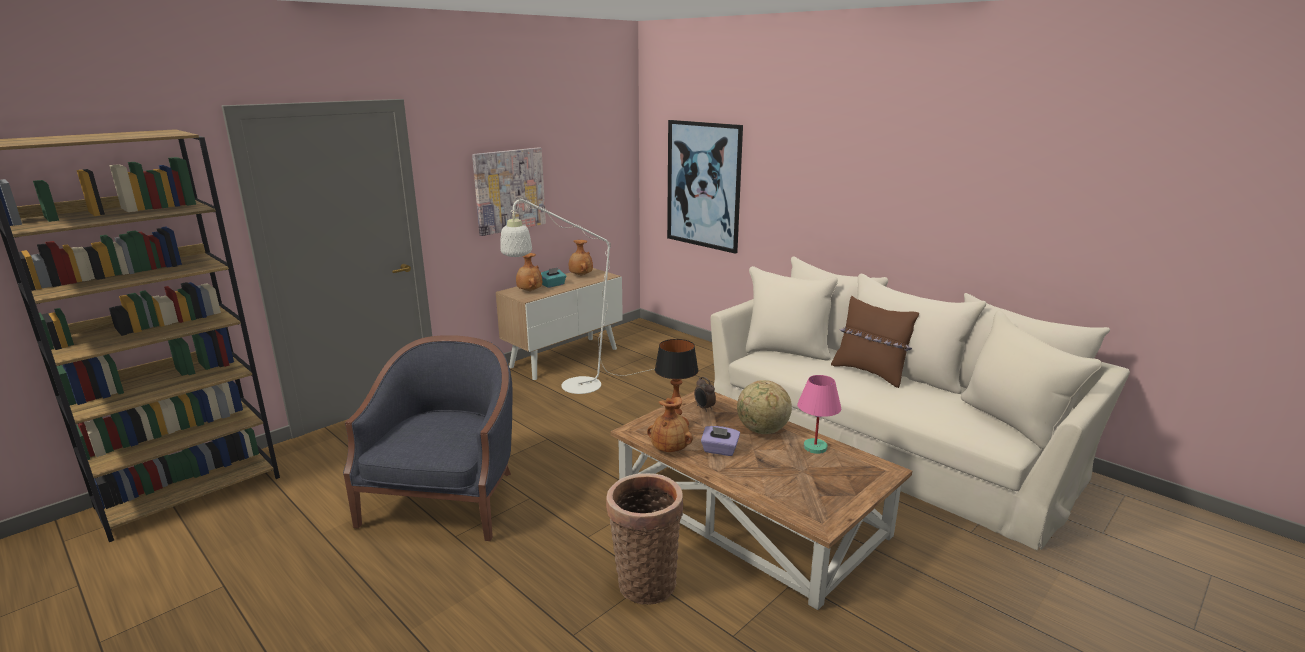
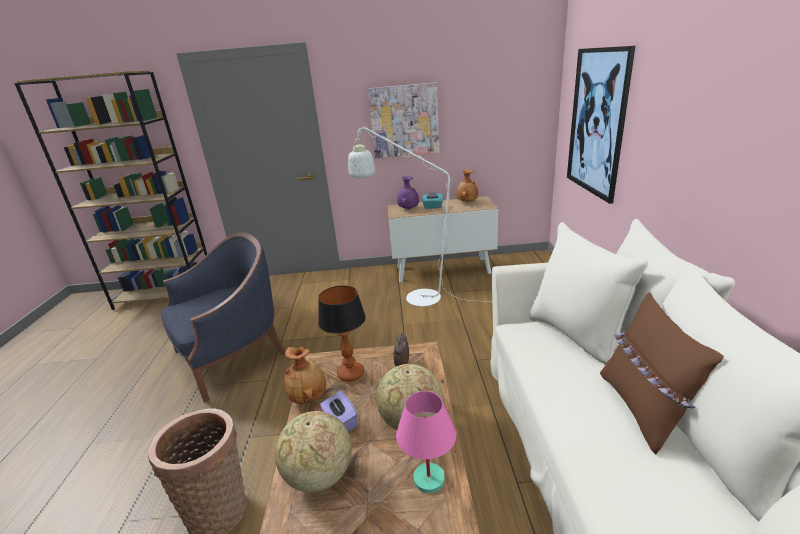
camera: 45 degrees right, 5 degrees up
brown vase [516,253,542,291] -> purple vase [397,176,419,209]
none -> globe [275,411,352,492]

